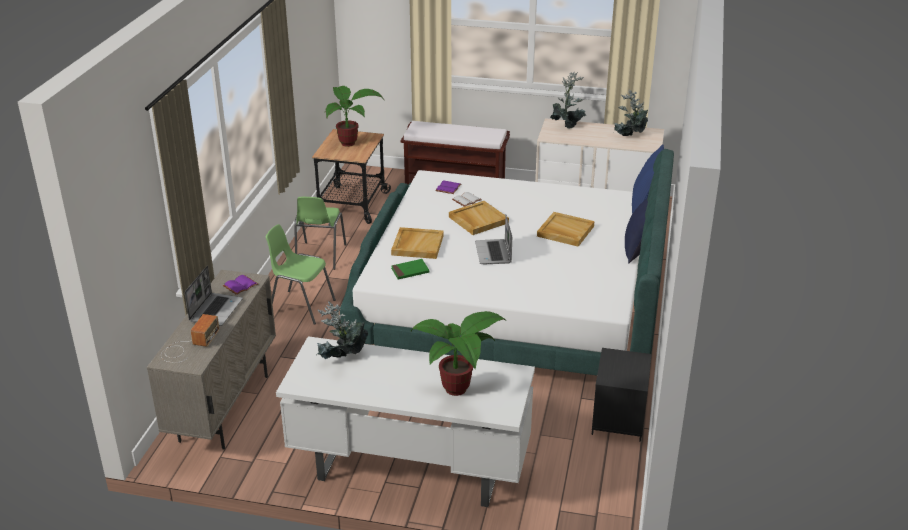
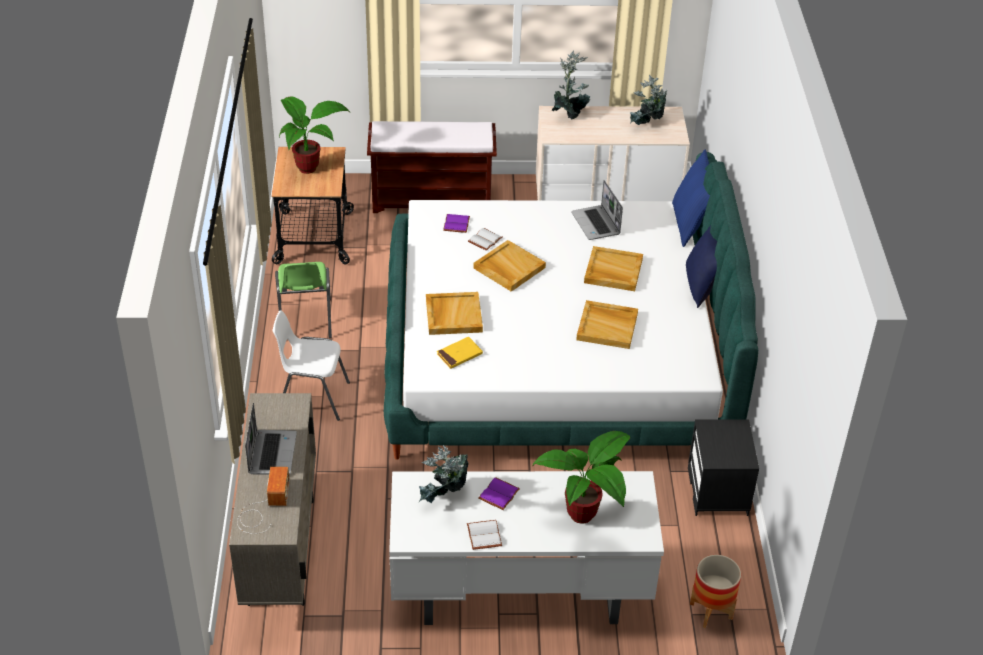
camera: 15 degrees left, 10 degrees up
purple book [223,275,258,295] -> purple book moved to [478,477,520,510]
green chair [266,224,336,325] -> white chair [273,311,350,421]
green book [391,259,429,280] -> yellow book [437,337,483,369]
laptop [475,215,512,264] -> laptop moved to [571,180,623,240]
none -> white book [467,520,502,550]
none -> beige tray [576,300,638,349]
none -> planter [690,555,741,628]

